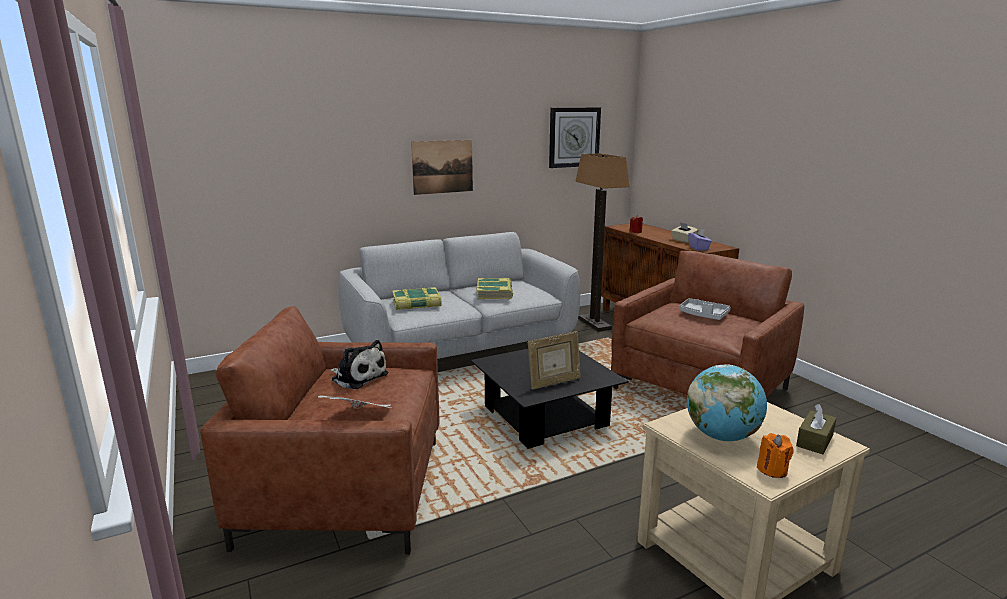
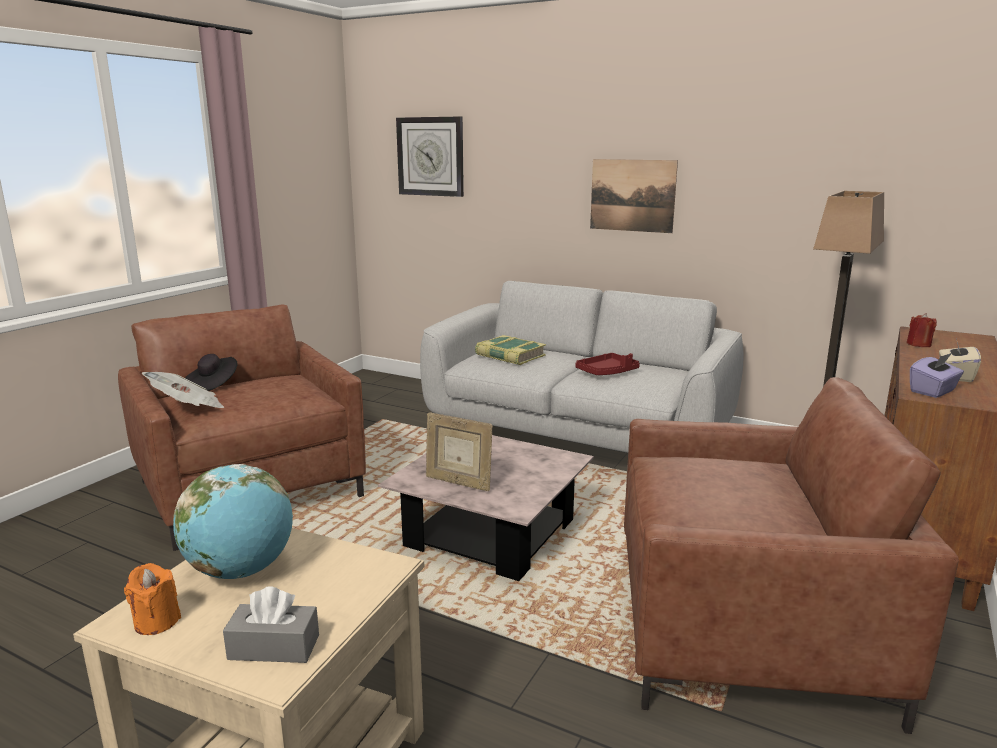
camera: 55 degrees right, 0 degrees up
plush toy [330,340,389,389] -> none
black coffee table [471,349,629,449] -> pink coffee table [378,435,594,581]
book [477,278,513,299] -> red tray [575,353,640,375]
wall clock [549,108,601,168] -> wall clock moved to [396,117,464,197]
grey tray [679,298,731,320] -> none
brown tissue box [796,404,837,454] -> grey tissue box [223,586,319,663]
none -> black hat [185,354,238,391]

